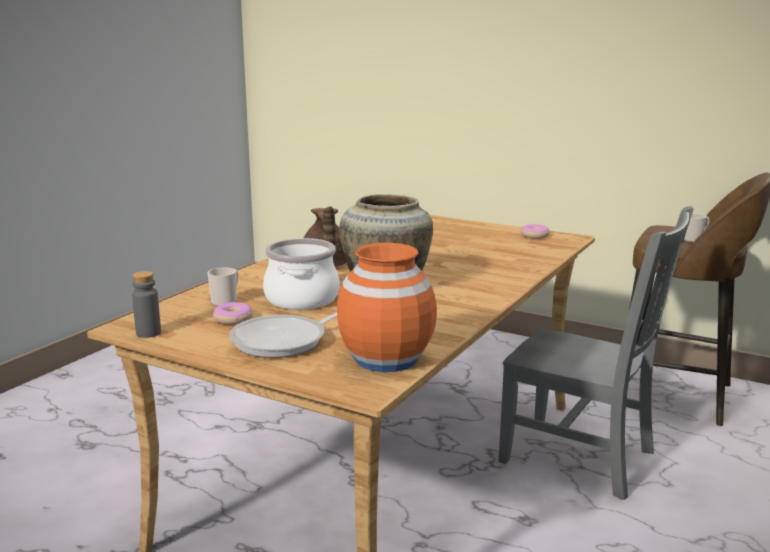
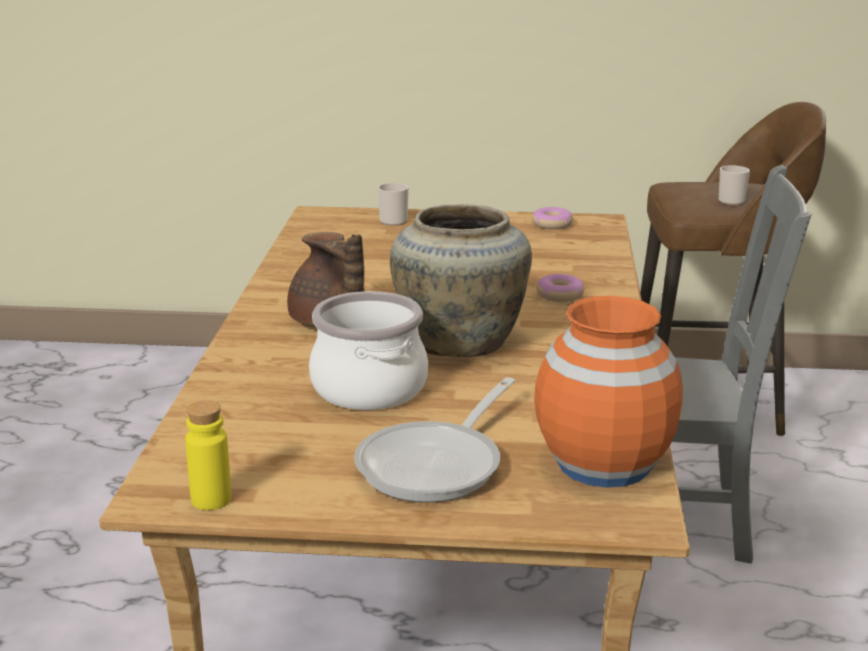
camera: 25 degrees left, 5 degrees up
grey bottle [132,271,161,338] -> yellow bottle [185,400,231,510]
mug [207,267,238,306] -> mug moved to [378,183,409,226]
donut [213,302,253,325] -> donut moved to [536,274,584,302]

